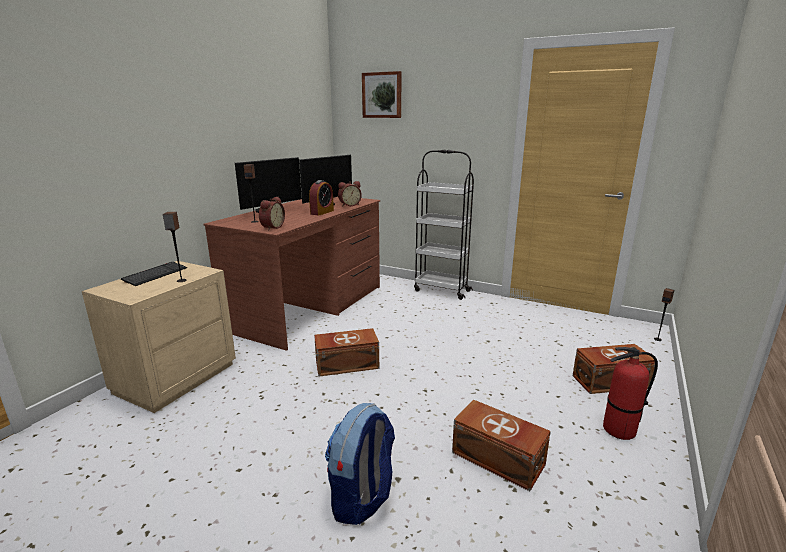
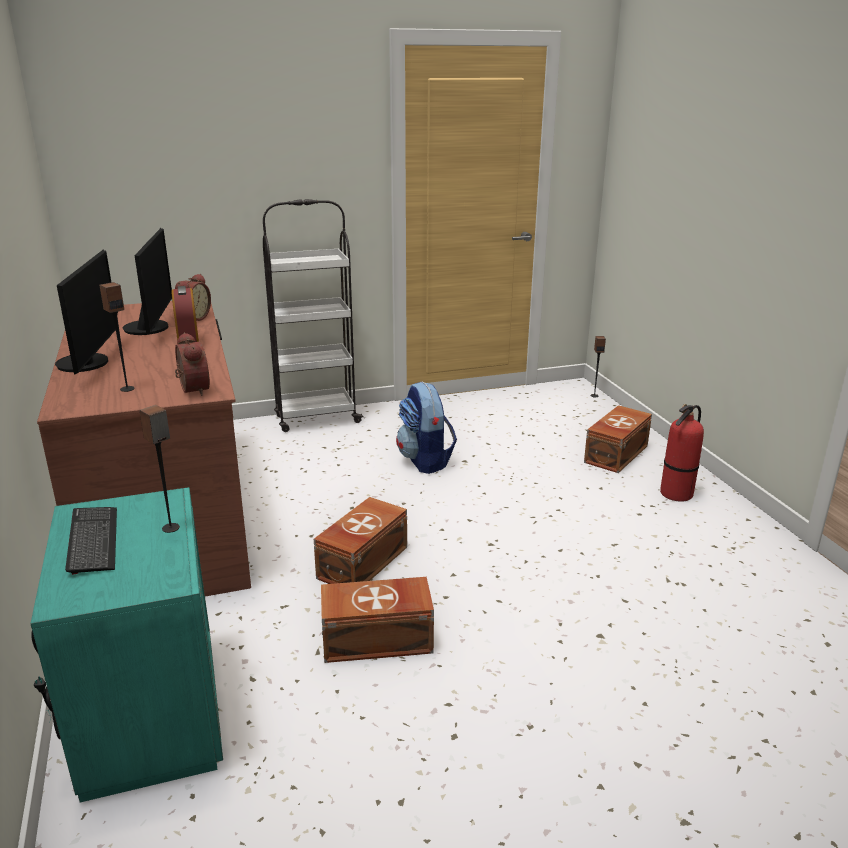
camera: 45 degrees left, 5 degrees up
beige nightstand [82,261,236,413] -> turquoise nightstand [30,487,223,802]
backpack [325,403,395,525] -> backpack moved to [396,382,457,474]
picture [362,71,402,118] -> none
brown storage box [452,399,551,491] -> brown storage box moved to [321,577,434,663]

